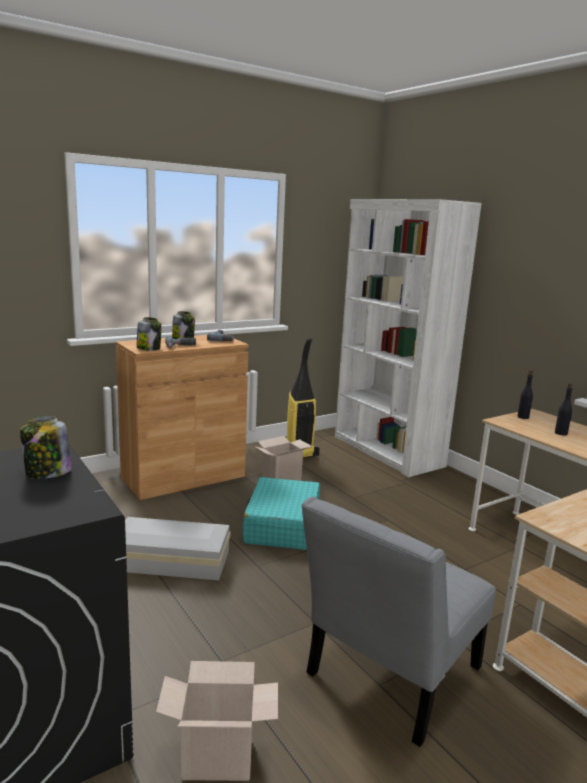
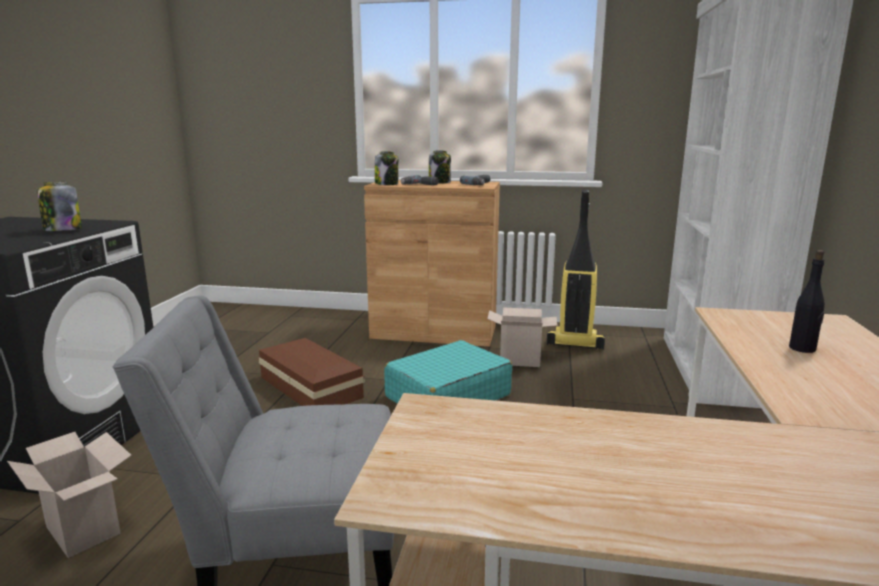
camera: 45 degrees right, 0 degrees up
white storage box [125,517,230,580] -> brown storage box [258,338,365,406]
black bottle [517,370,533,419] -> none

